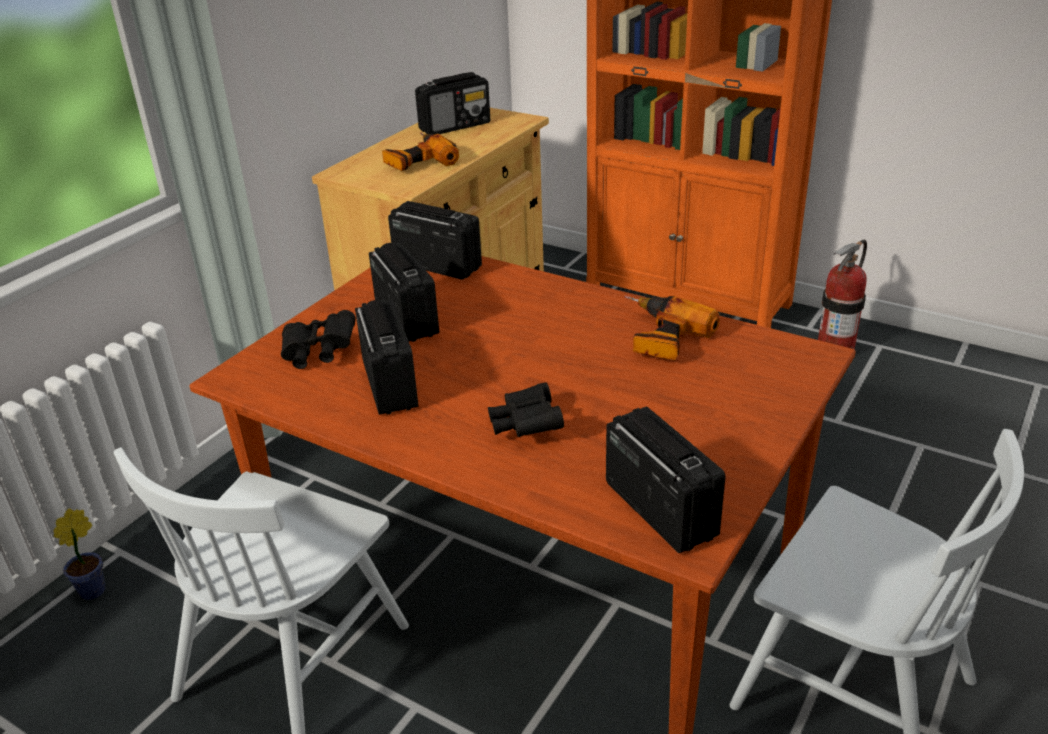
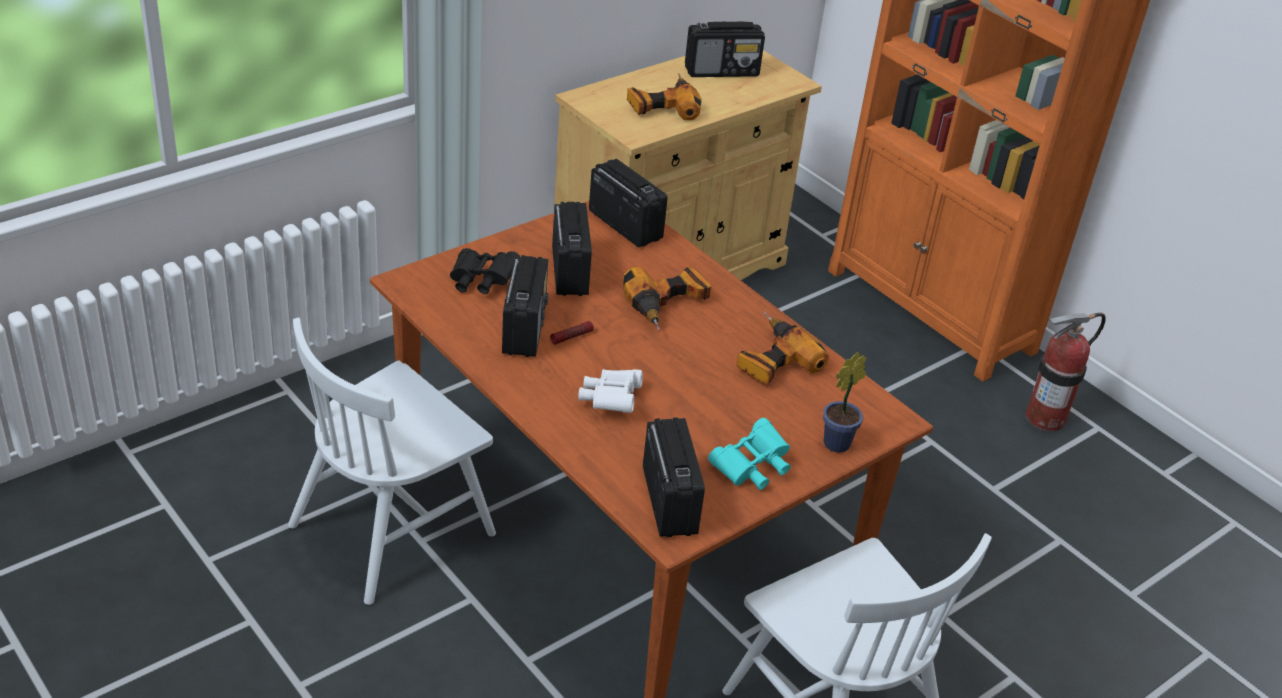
camera: 15 degrees right, 5 degrees up
potted plant [53,508,106,600] -> potted plant moved to [823,352,866,453]
black binoculars [488,382,564,437] -> white binoculars [578,369,643,413]
none -> flashlight [550,321,594,345]
none -> power drill [623,266,711,332]
none -> turquoise binoculars [708,418,791,490]

